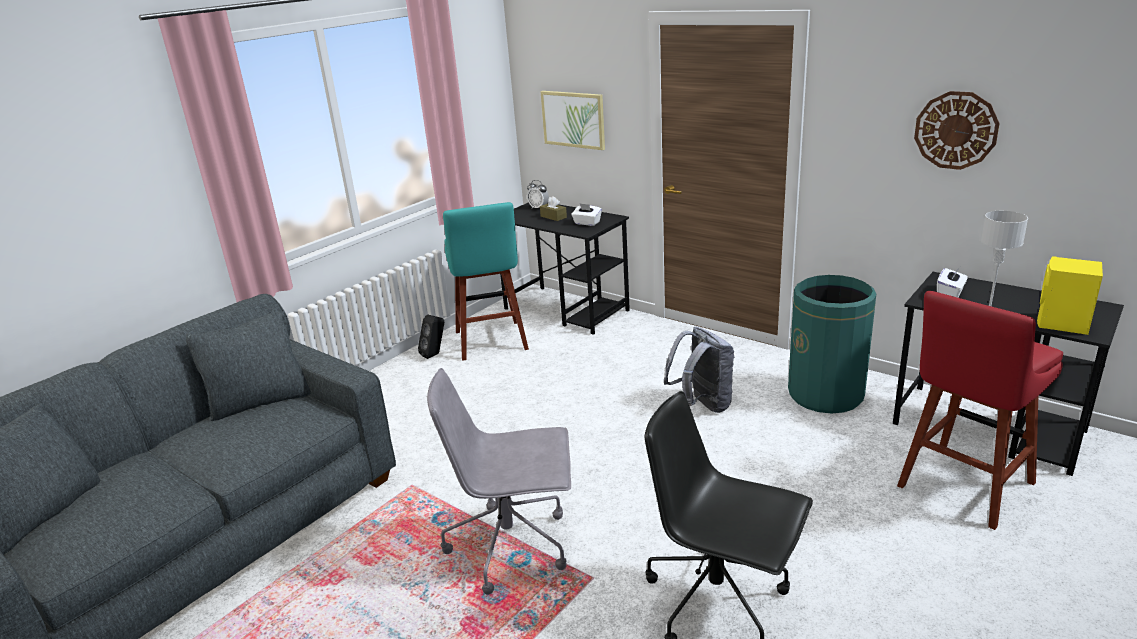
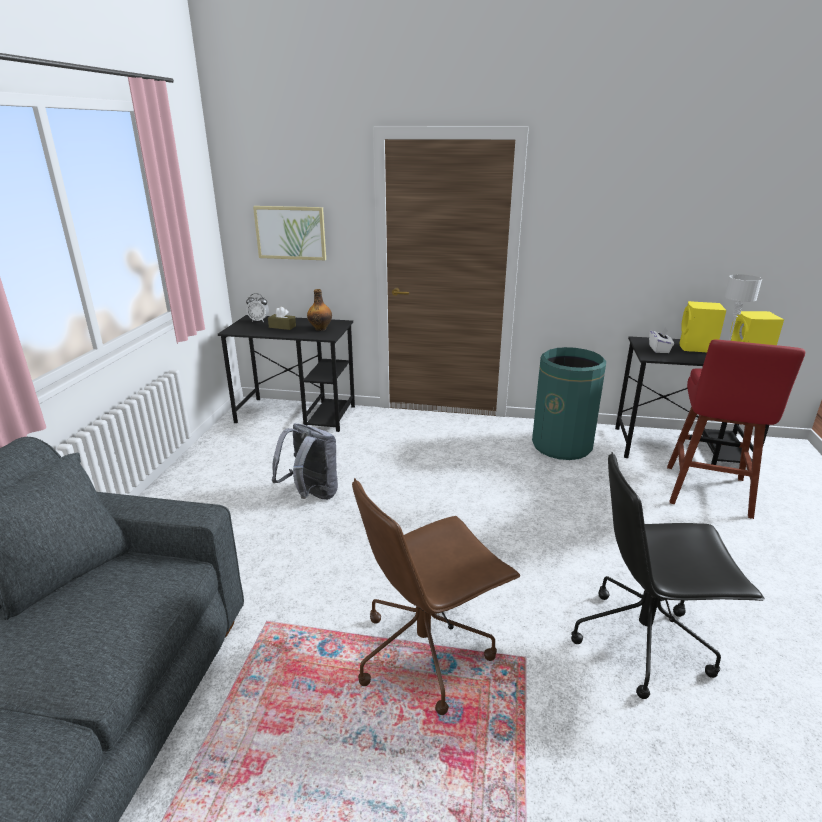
camera: 30 degrees left, 0 degrees up
black speaker [418,315,444,359] -> none
grey office chair [427,368,571,595] -> brown office chair [352,479,520,715]
turquoise stool [443,202,529,361] -> none
white tissue box [571,204,602,226] -> bottle [307,289,332,331]
grey backpack [664,327,734,413] -> grey backpack moved to [272,423,338,500]
wall clock [914,91,1000,170] -> none
none -> yellow speaker [680,301,726,352]

